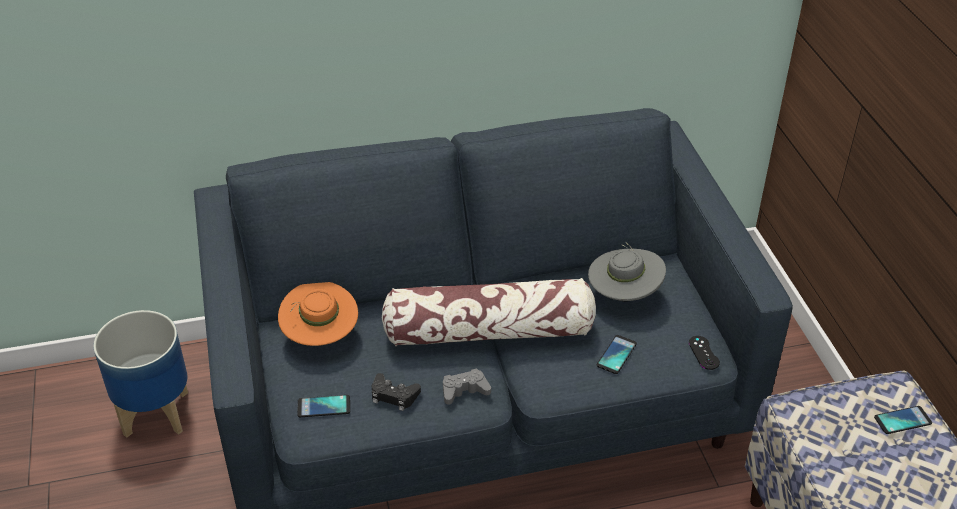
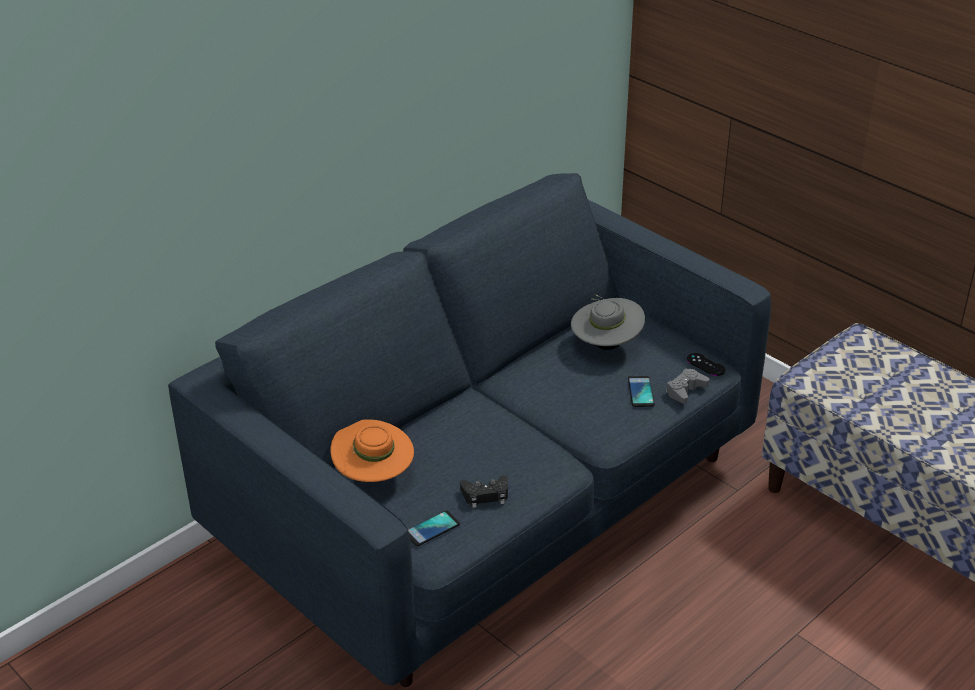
camera: 30 degrees left, 5 degrees down
planter [93,310,188,438] -> none
pillow [382,278,596,346] -> none
grey game controller [443,369,491,405] -> grey game controller moved to [666,369,709,404]
phone [874,406,932,434] -> none

